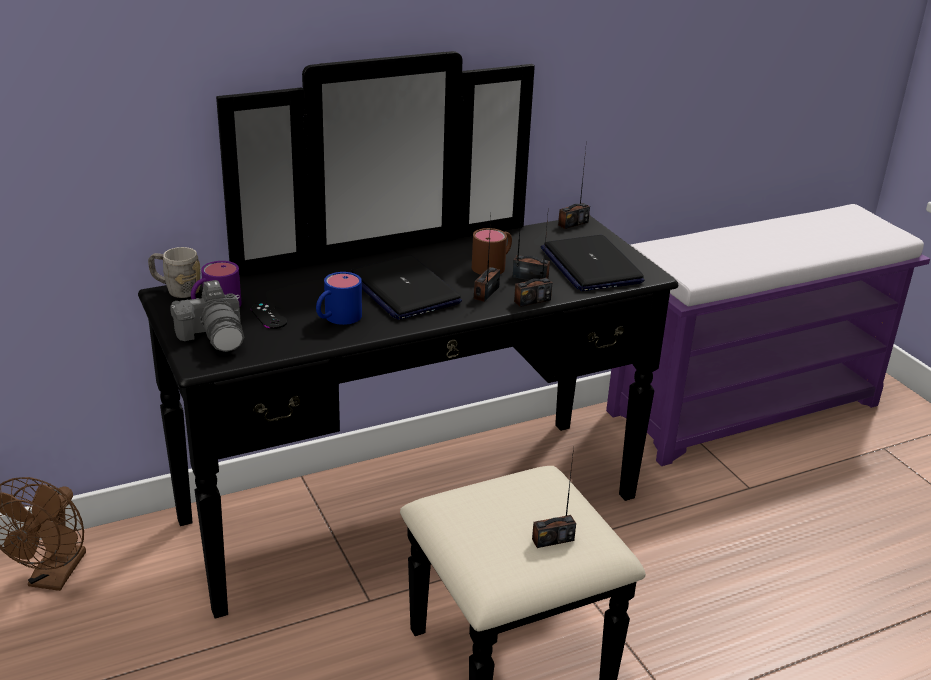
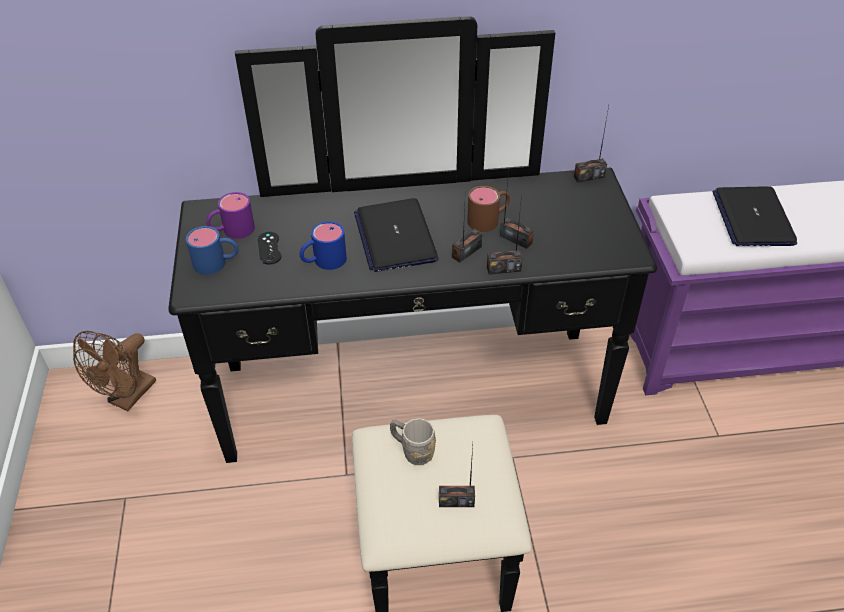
camera: 20 degrees right, 15 degrees up
grey mug [148,247,200,298] -> grey mug moved to [390,418,436,465]
camera [170,280,245,352] -> blue mug [186,226,239,275]
laptop [541,235,645,291] -> laptop moved to [713,186,797,246]

